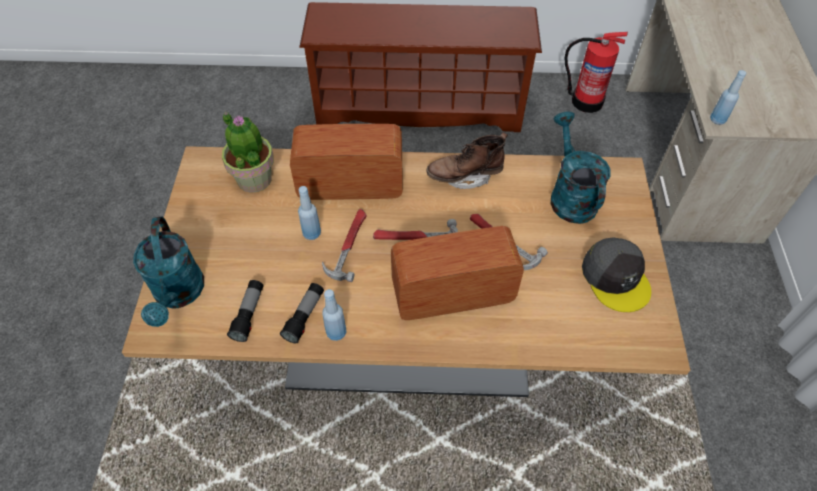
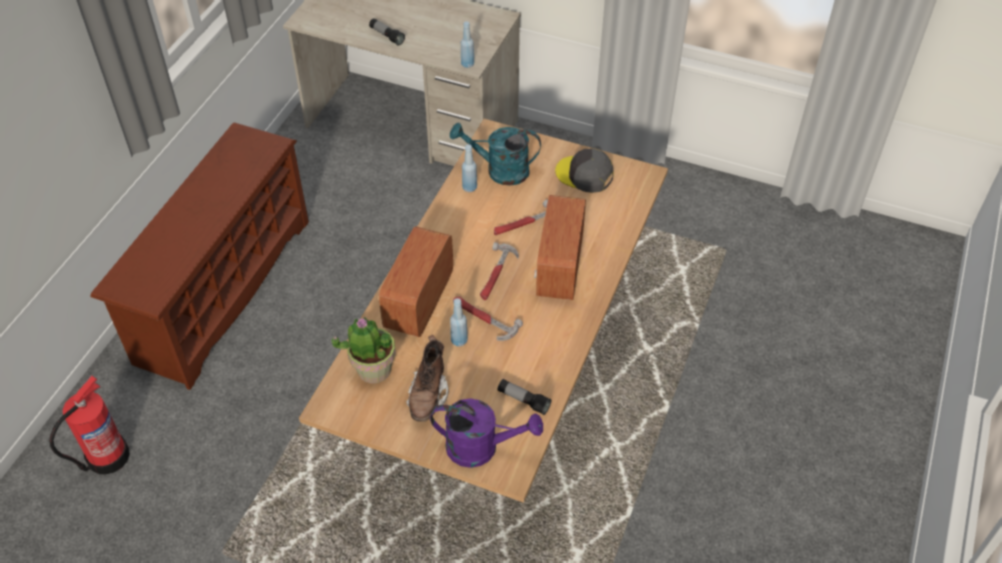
camera: 70 degrees left, 5 degrees down
turquoise watering can [133,217,204,327] -> purple watering can [430,399,543,468]
flashlight [280,283,324,343] -> flashlight moved to [369,18,405,45]
blue bottle [322,289,347,341] -> blue bottle moved to [462,144,477,192]
brown boot [426,132,508,189] -> brown boot moved to [406,335,448,422]
fire extinguisher [565,32,628,113] -> fire extinguisher moved to [49,376,130,475]
grey cap [582,237,651,312] -> grey cap turned 150 degrees counterclockwise [555,149,614,193]

